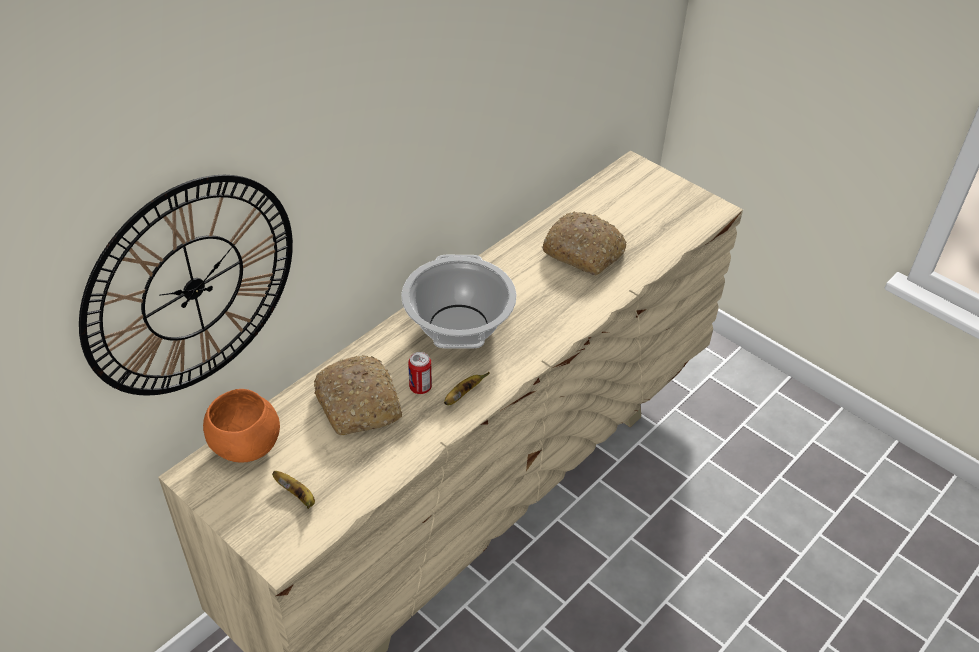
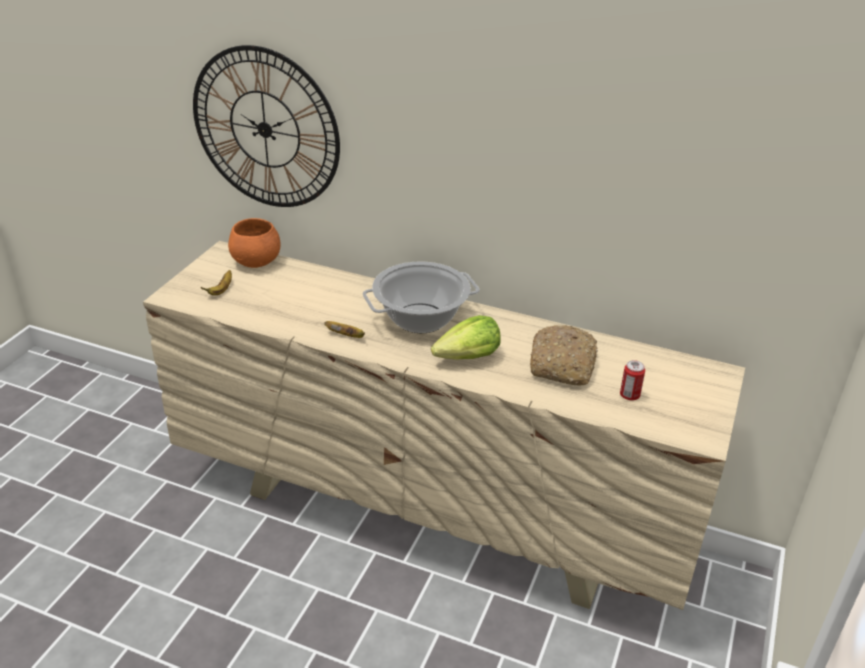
camera: 70 degrees right, 10 degrees down
bread [314,355,402,435] -> none
can [408,352,432,394] -> can moved to [620,360,645,400]
none -> lettuce [431,315,501,360]

